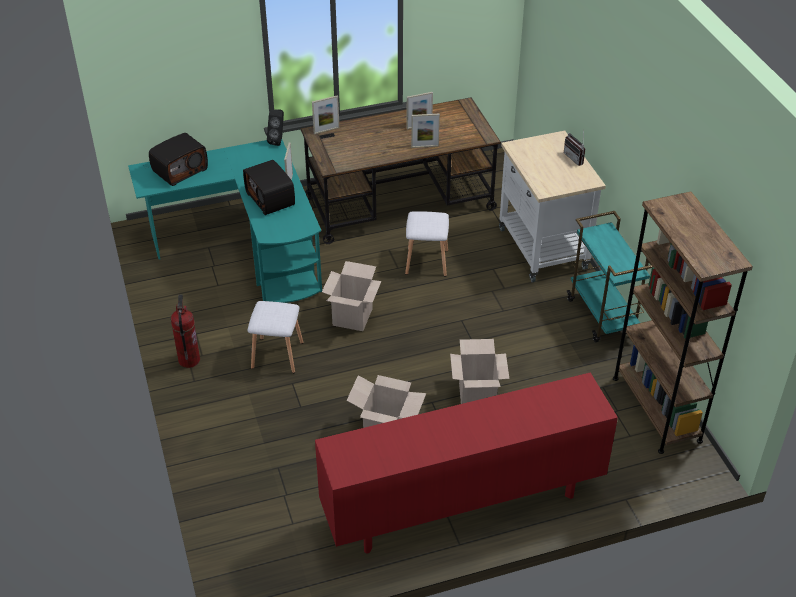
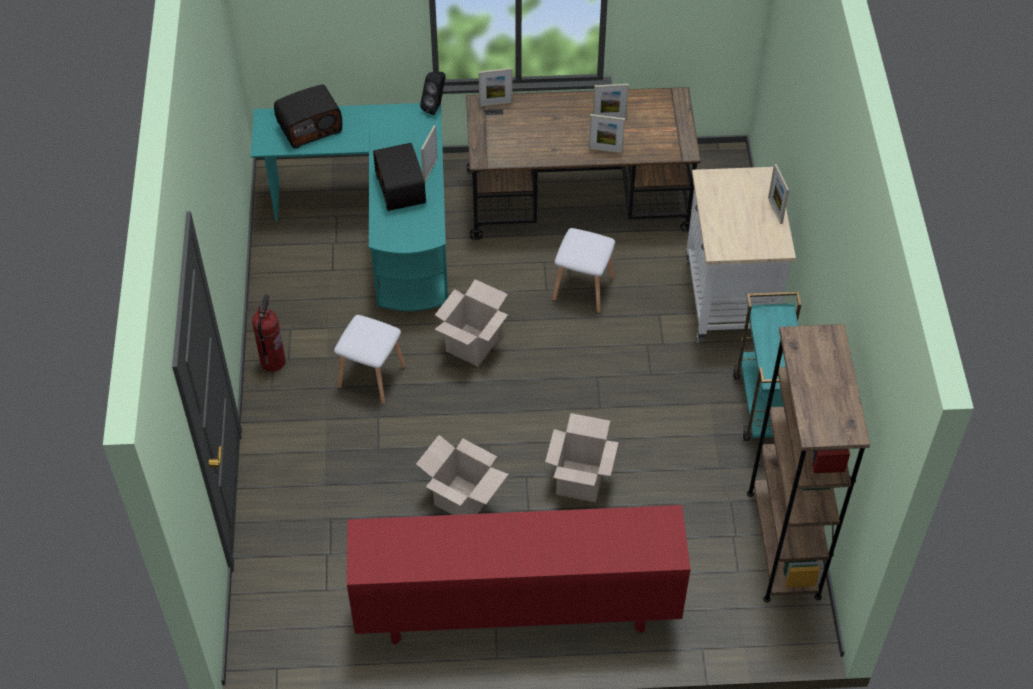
camera: 15 degrees right, 10 degrees up
radio [564,129,585,166] -> picture frame [768,164,789,224]

